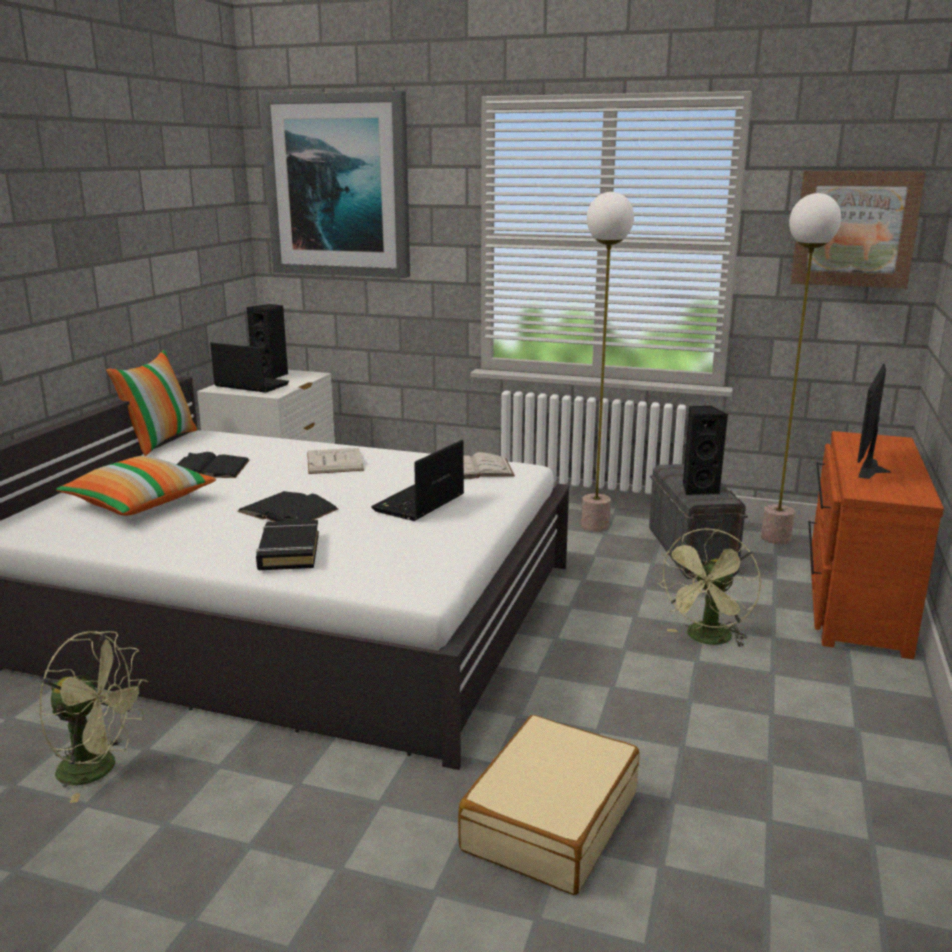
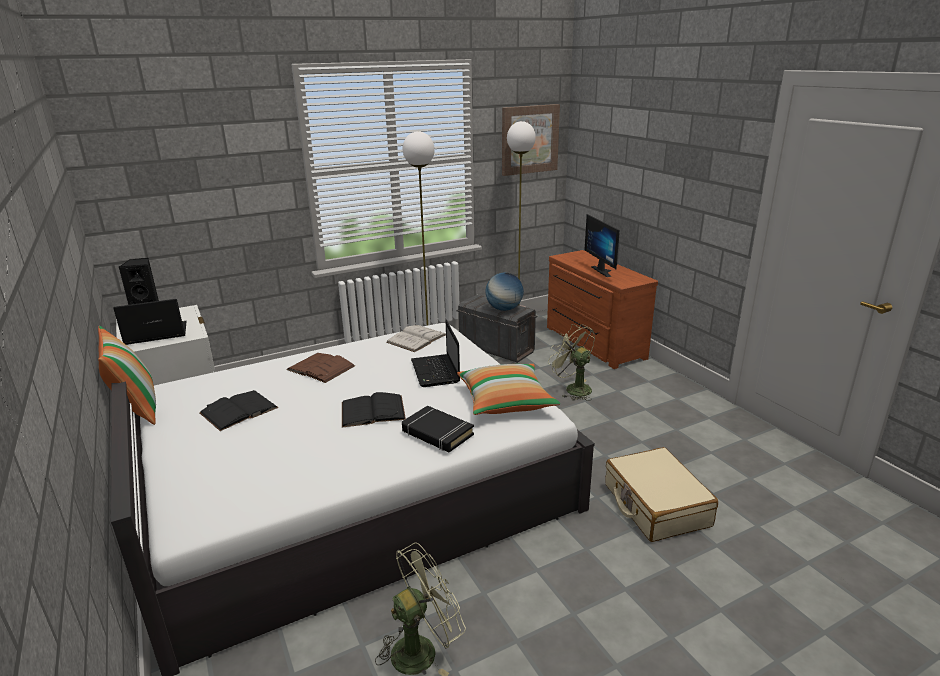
camera: 45 degrees left, 5 degrees up
pillow [56,456,216,516] -> pillow moved to [457,364,560,415]
picture [260,91,410,278] -> none
white book [307,448,364,474] -> brown book [287,353,355,383]
green fan [657,528,761,648] -> green fan turned 150 degrees clockwise [548,324,595,401]
black speaker [683,406,728,495] -> globe [485,273,524,311]

